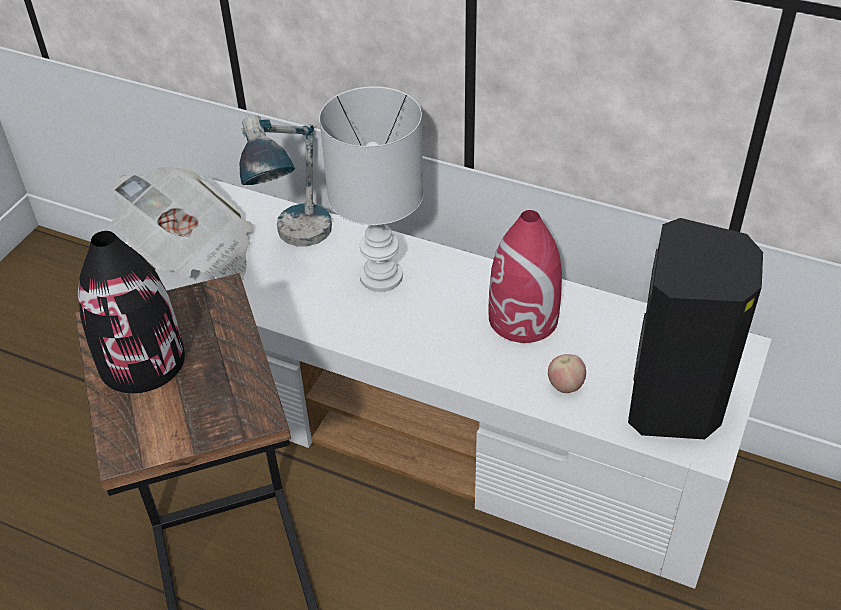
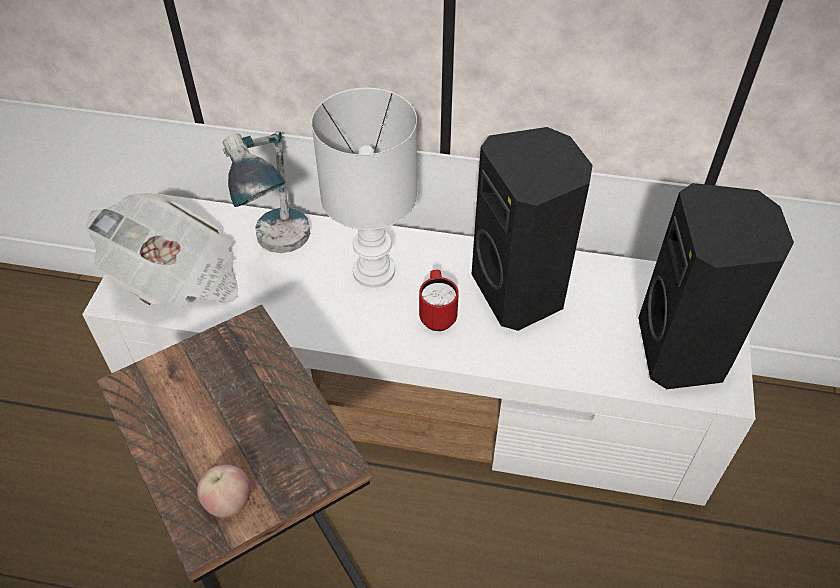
camera: 15 degrees left, 5 degrees up
black vase [78,231,185,393] -> none
red vase [488,210,562,343] -> black speaker [472,127,592,331]
apple [548,354,586,393] -> apple moved to [197,464,251,518]
none -> red mug [419,270,459,331]

